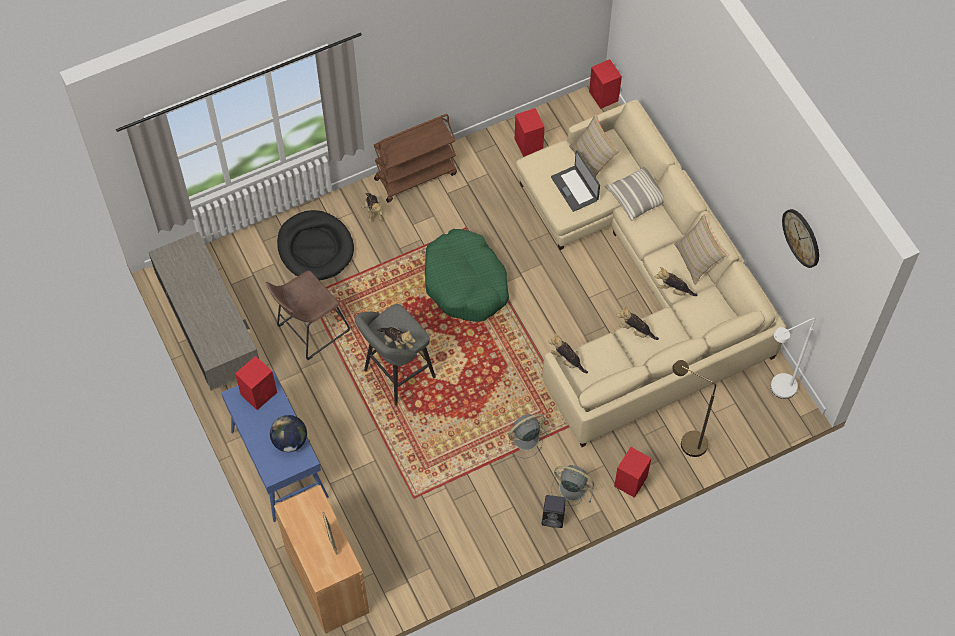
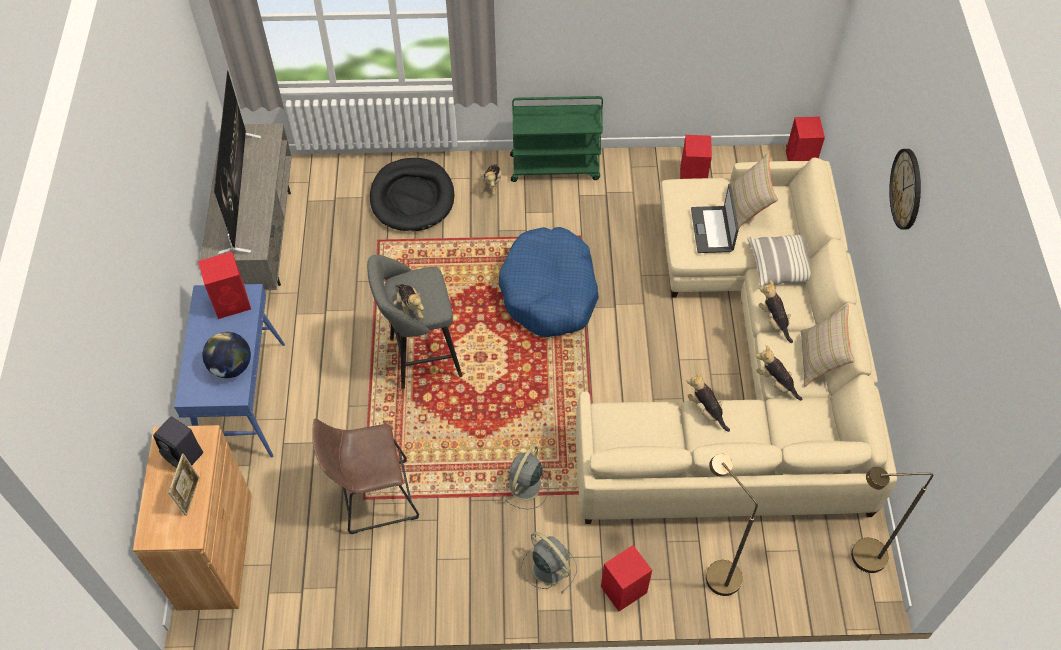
camera: 25 degrees right, 5 degrees down
brown stool [266,270,350,360] -> brown stool moved to [312,419,419,534]
brown cart [374,114,457,203] -> green cart [510,96,603,182]
green dog bed [425,229,509,322] -> blue dog bed [499,227,599,337]
grey fan [508,414,548,458] -> grey fan turned 60 degrees counterclockwise [502,445,549,509]
black speaker [542,495,565,528] -> black speaker moved to [153,416,203,468]
plush toy [548,333,588,373] -> plush toy moved to [759,280,793,343]
white floor lamp [771,318,815,399] -> brown floor lamp [851,467,933,573]
wall clock [782,209,819,268] -> wall clock moved to [889,149,921,230]
none -> television [214,70,261,255]

